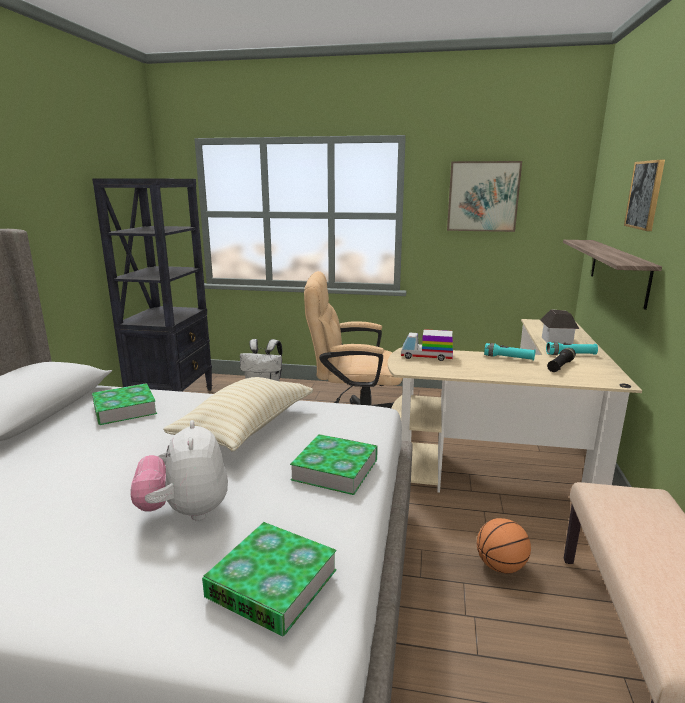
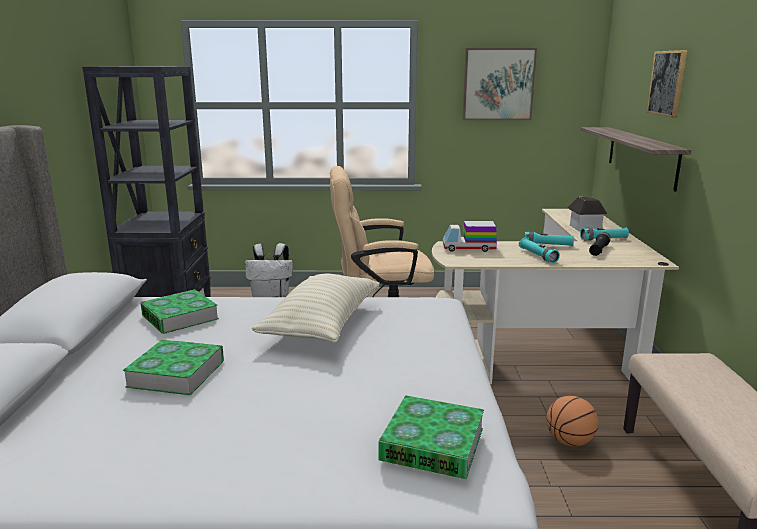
camera: 10 degrees left, 0 degrees up
plush toy [130,420,228,520] -> none
book [290,434,378,495] -> book moved to [123,340,224,395]
none -> turquoise flashlight [519,238,560,263]

